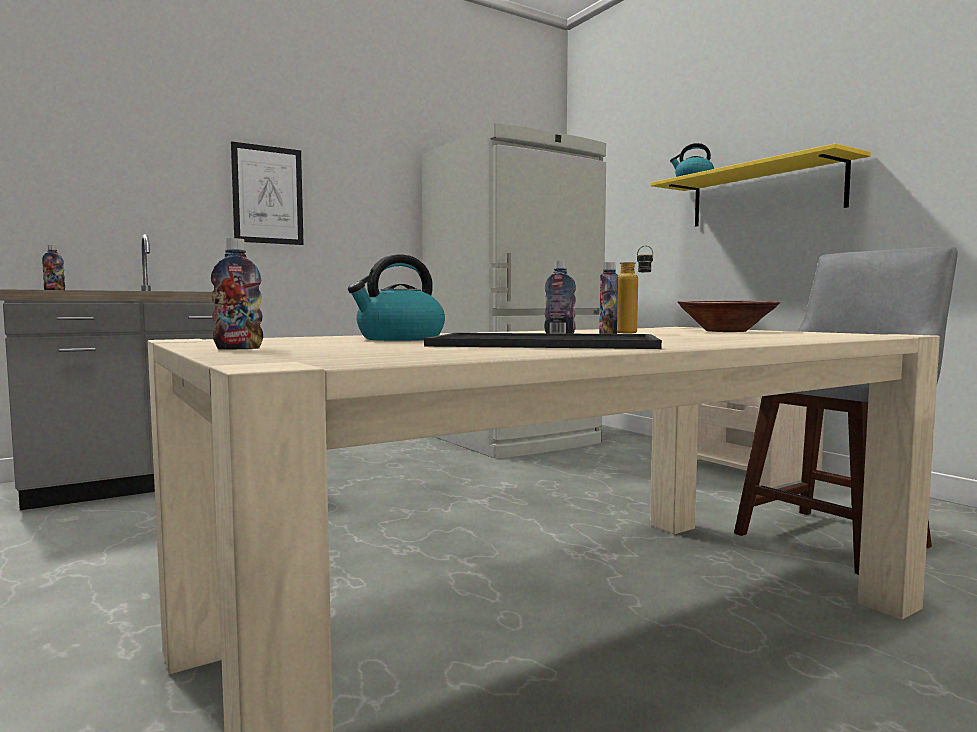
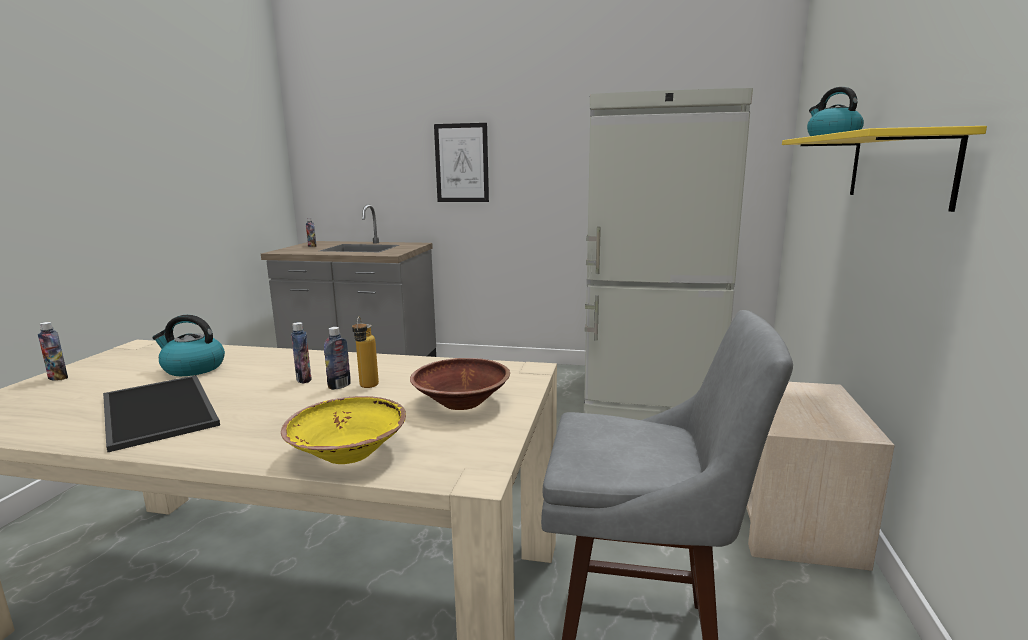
camera: 45 degrees right, 10 degrees up
none -> yellow bowl [281,396,406,464]

